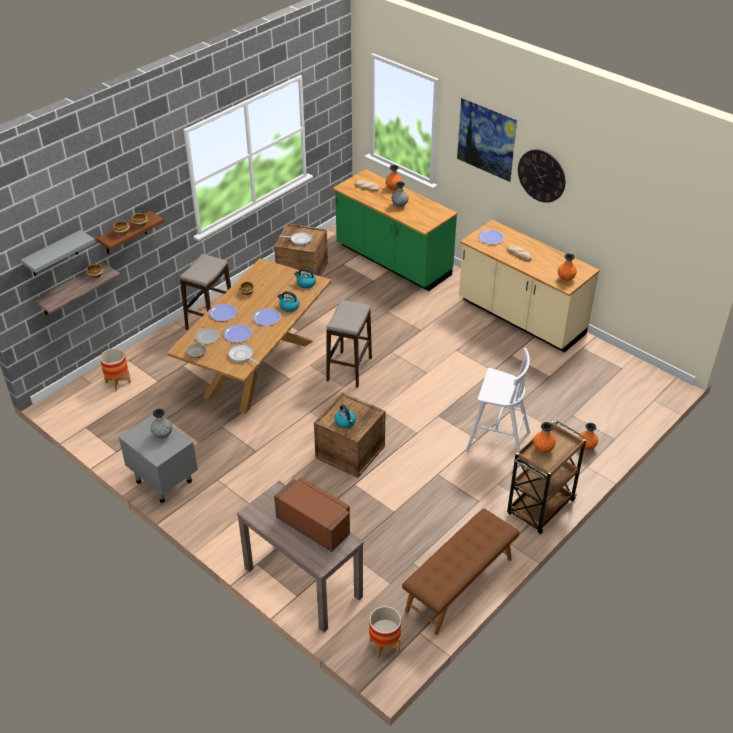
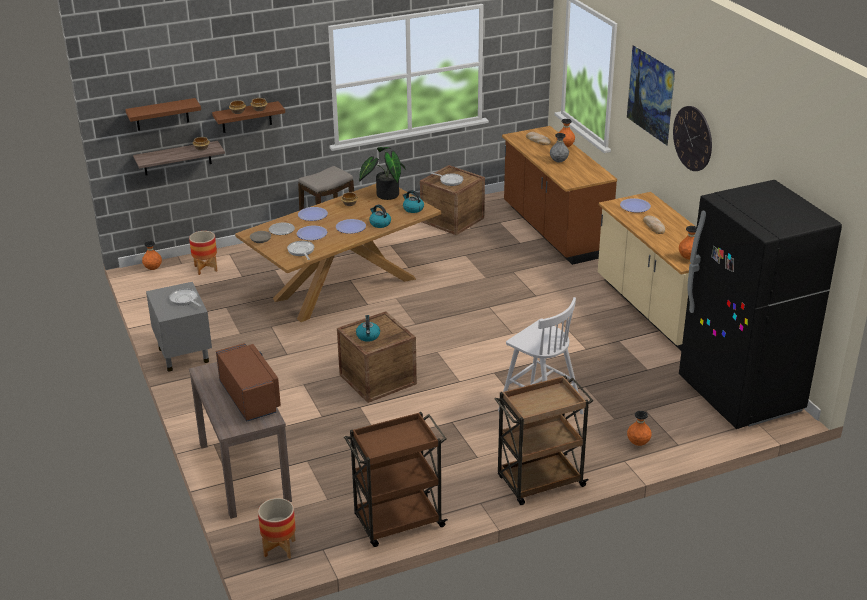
camera: 25 degrees right, 10 degrees down
grey shelf [21,230,95,276] -> brown shelf [125,98,201,131]
grey vase [151,409,172,438] -> frying pan [169,289,201,307]
stool [326,300,372,388] -> none
green counter [333,169,458,291] -> brown counter [502,126,617,265]
brown bench [402,508,520,635] -> brown cart [344,412,448,547]
orange vase [533,422,556,453] -> orange vase moved to [142,241,162,270]
none -> potted plant [359,147,406,200]
none -> black fridge [679,180,842,429]

